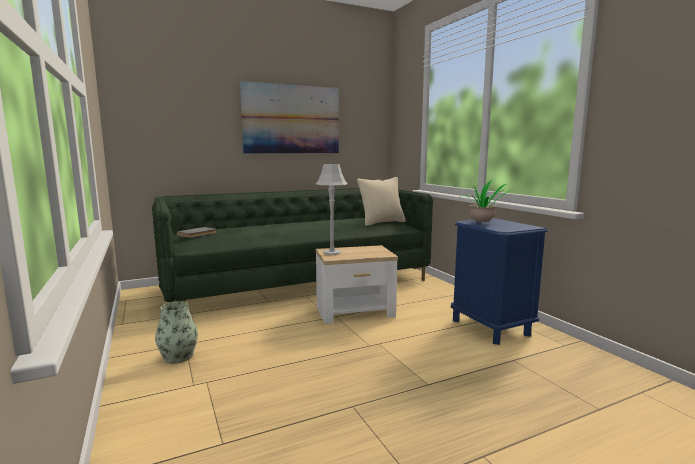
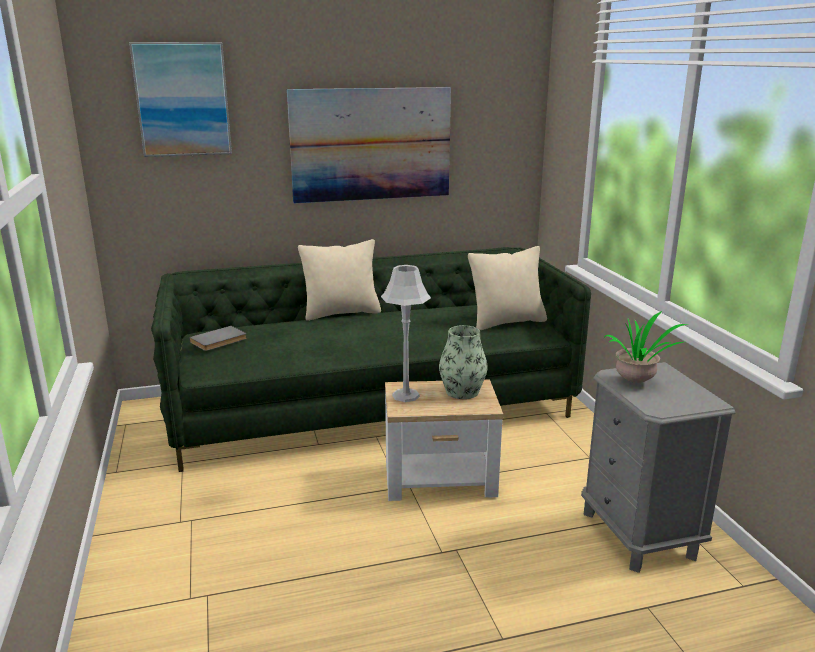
camera: 10 degrees right, 10 degrees up
vase [155,301,198,364] -> vase moved to [439,325,488,399]
blue nightstand [451,218,548,345] -> grey nightstand [581,362,735,573]
none -> picture [129,42,232,157]
none -> beige pillow [298,239,381,321]

